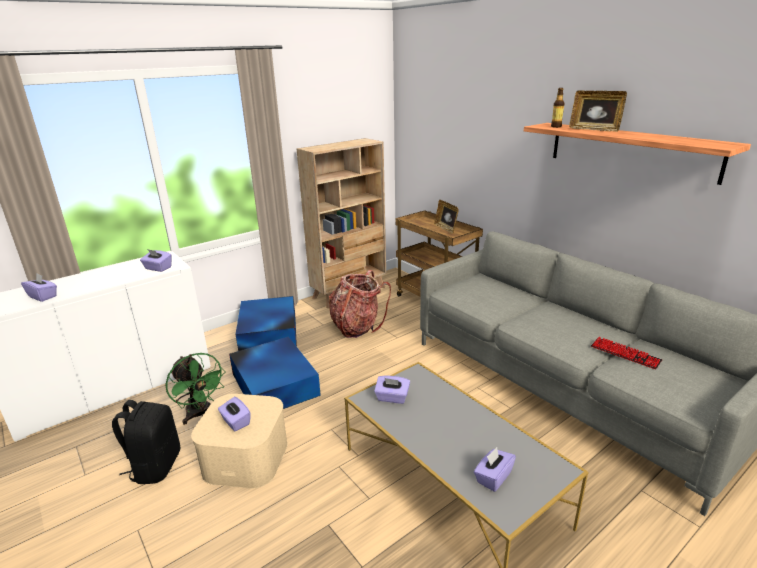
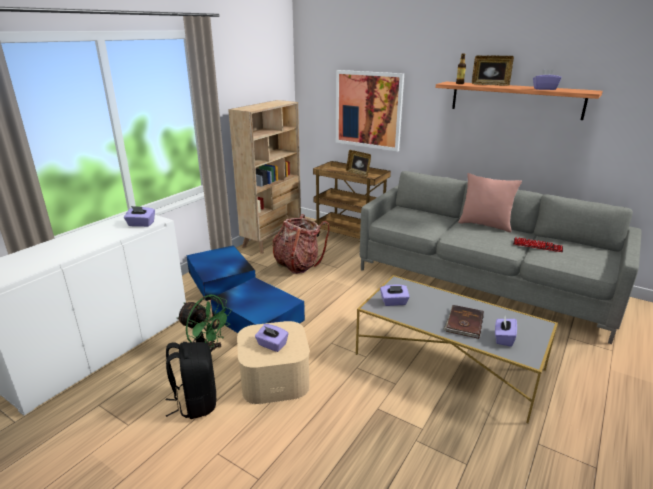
camera: 20 degrees left, 0 degrees up
purple tissue box [21,273,57,302] -> purple tissue box moved to [533,69,561,90]
none -> picture [336,70,404,152]
none -> brown book [443,305,484,339]
none -> pink pillow [458,173,522,233]

